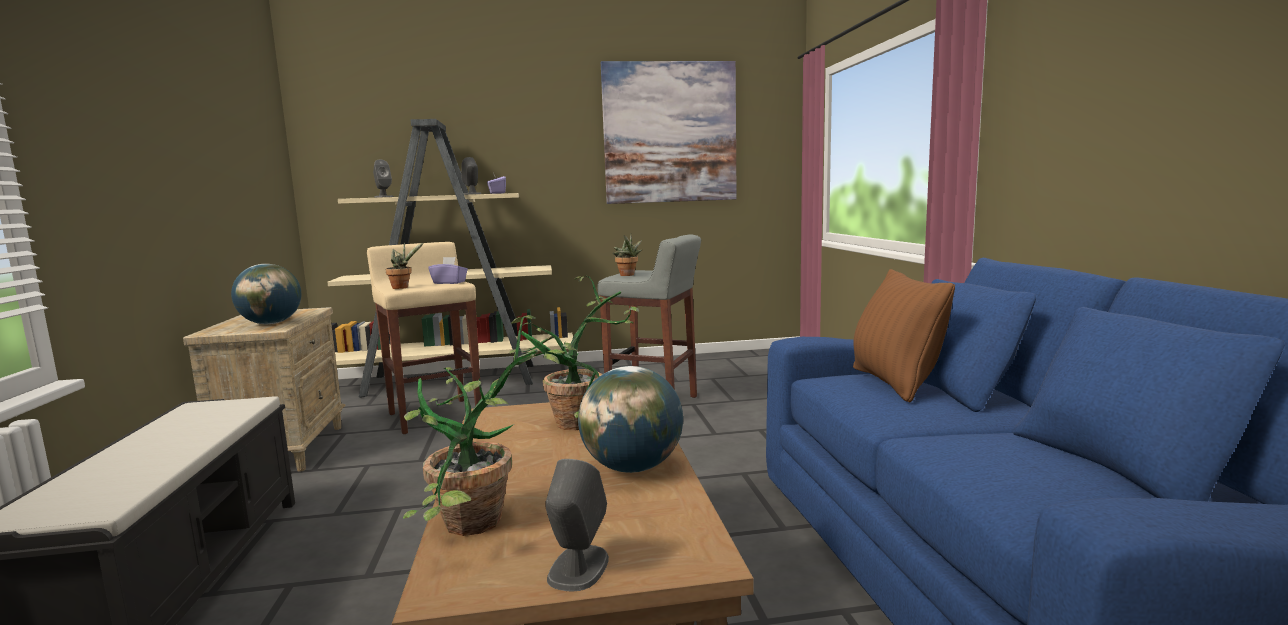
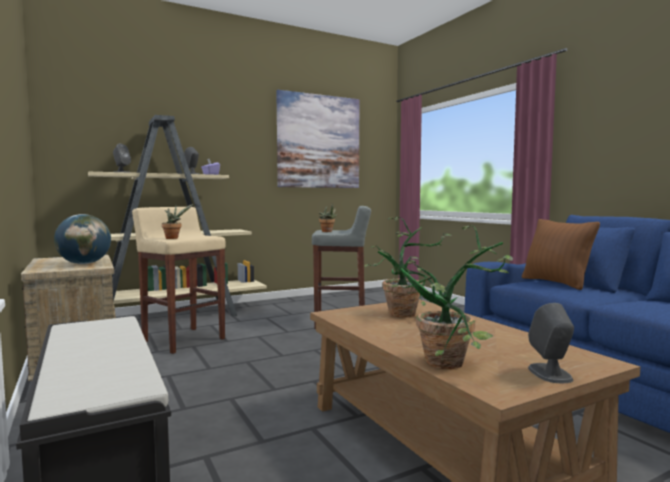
camera: 20 degrees left, 5 degrees down
purple tissue box [428,257,468,284] -> none
globe [578,366,683,473] -> none

